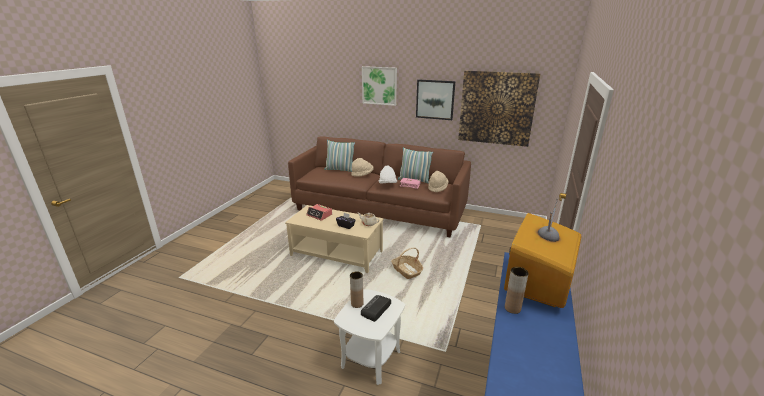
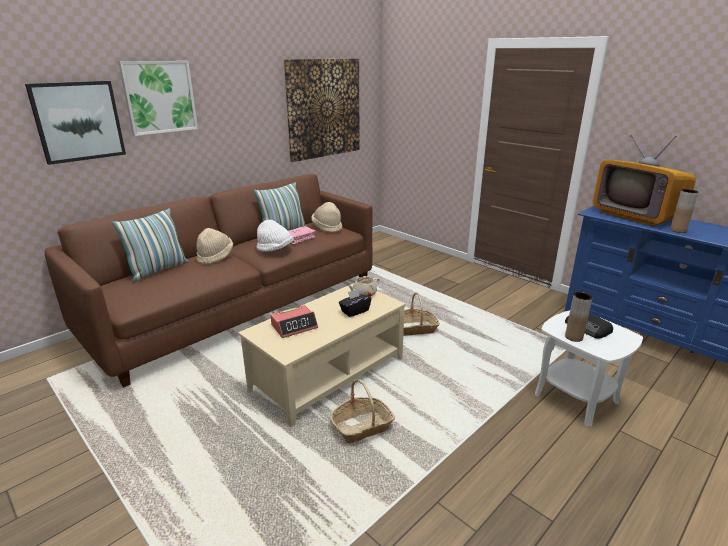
camera: 65 degrees left, 0 degrees up
picture [416,79,456,120] -> picture moved to [25,81,126,165]
none -> basket [330,379,395,443]

